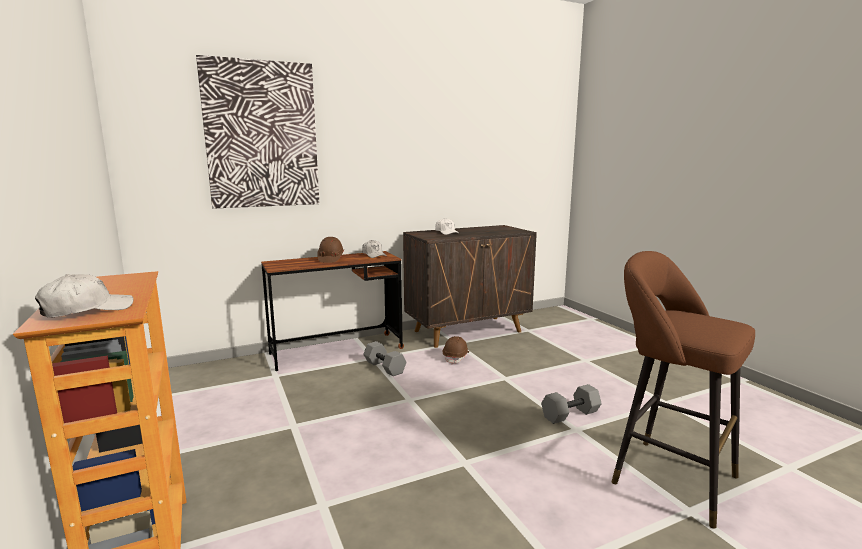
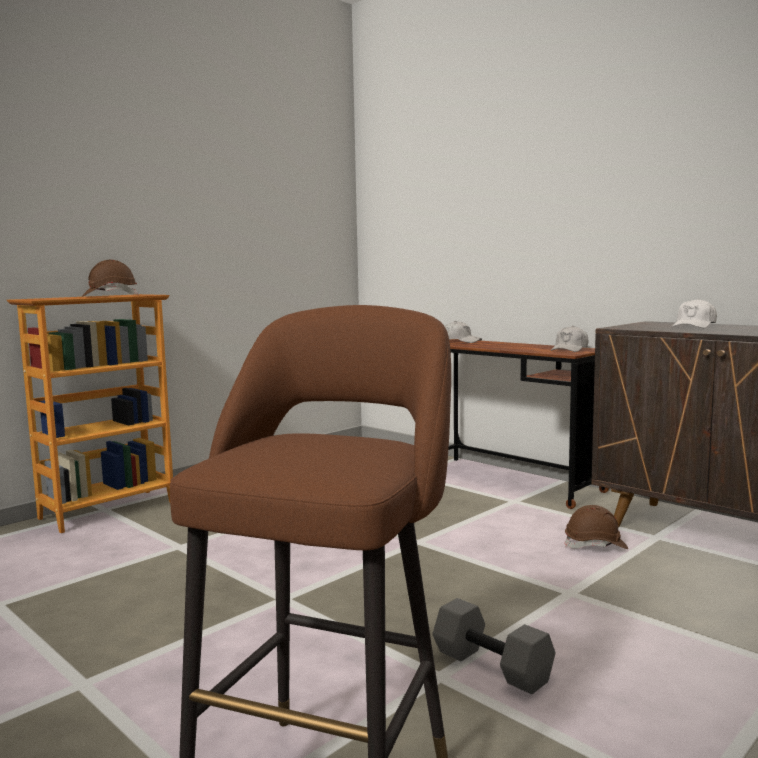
camera: 70 degrees right, 5 degrees down
white cap [35,274,133,317] -> white cap moved to [445,321,482,343]
picture [196,55,319,209] -> none
brown hard hat [317,237,344,263] -> brown hard hat moved to [82,260,138,297]
grey dumbbell [363,341,406,376] -> none

